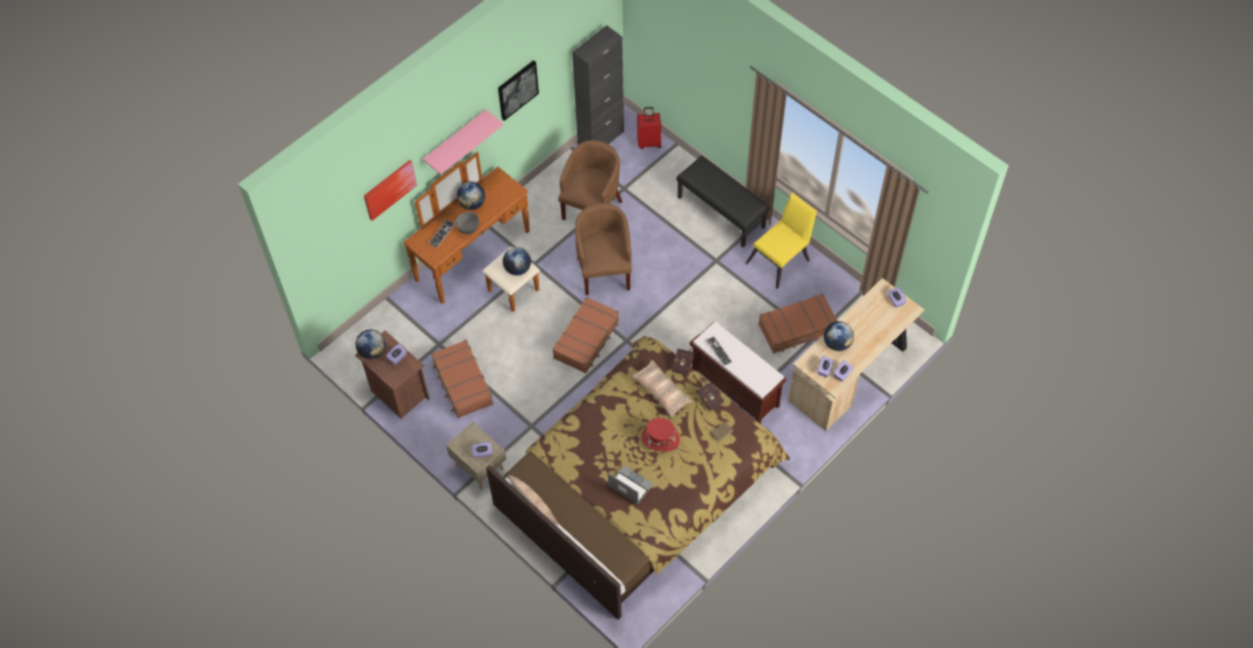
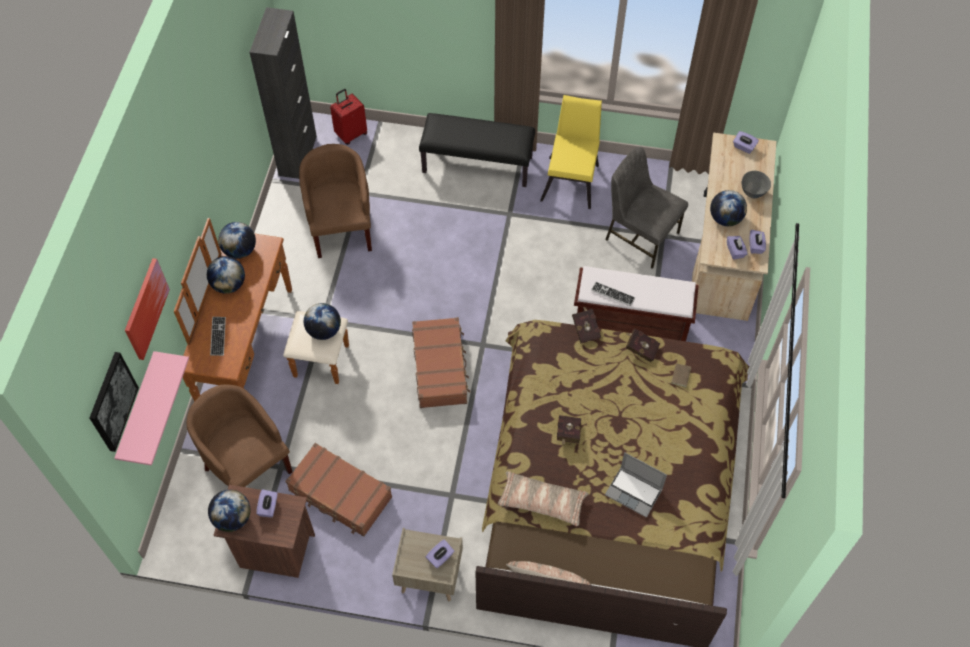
camera: 35 degrees left, 0 degrees up
pink shelf [423,110,504,175] -> pink shelf moved to [114,351,189,466]
grey bowl [455,212,479,234] -> grey bowl moved to [742,171,771,198]
picture [498,60,539,121] -> picture moved to [90,352,139,452]
brown armchair [575,203,632,295] -> brown armchair moved to [187,384,293,487]
laptop [608,465,653,505] -> laptop turned 150 degrees counterclockwise [605,452,667,518]
pillow [632,360,693,417] -> pillow moved to [498,471,589,526]
red hat [641,418,680,452] -> none
brown suitcase [758,293,837,354] -> grey chair [605,147,688,269]
none -> globe [218,222,256,259]
none -> red book [557,415,581,445]

